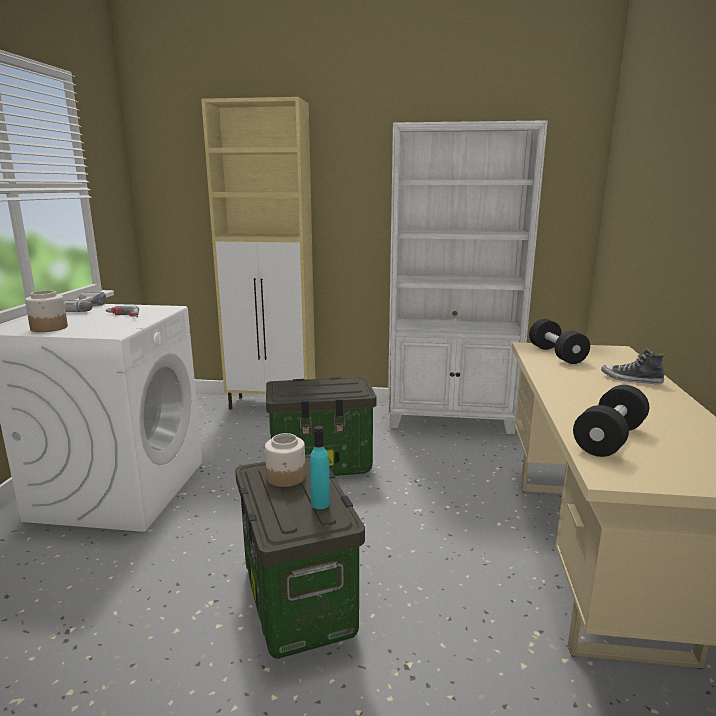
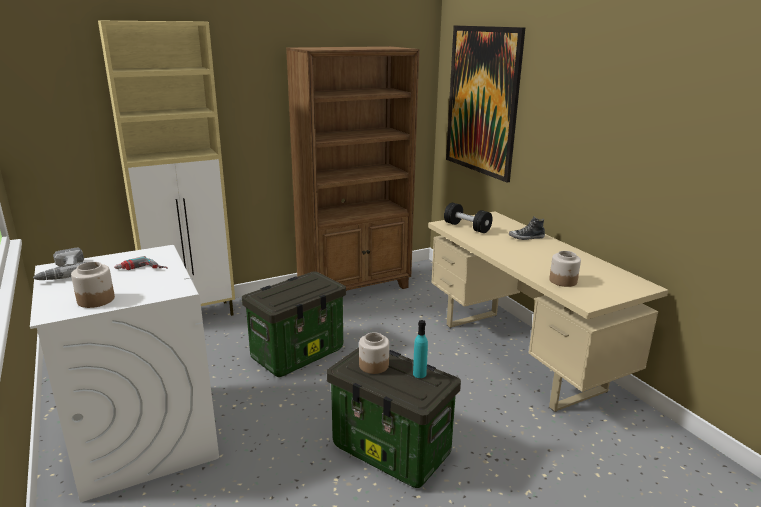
camera: 35 degrees left, 5 degrees up
white bookcase [388,120,548,434] -> brown bookcase [286,46,419,291]
black dumbbell [573,385,649,457] -> jar [549,251,581,287]
none -> picture [446,26,525,183]

